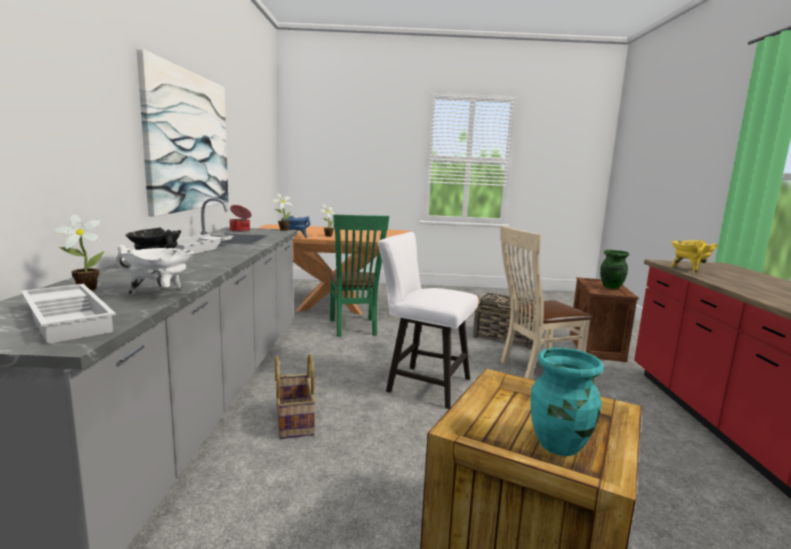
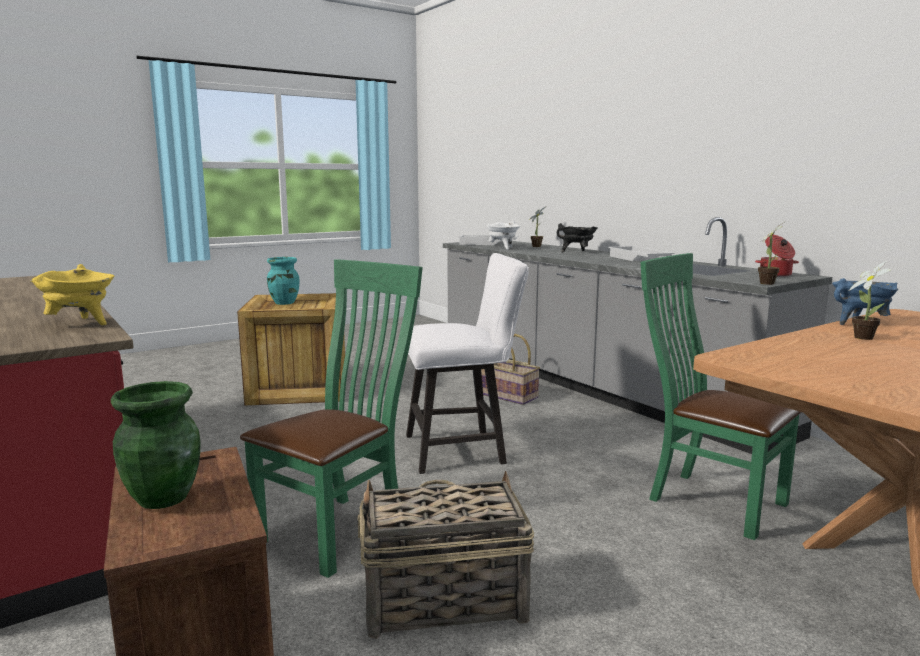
camera: 145 degrees right, 0 degrees up
picture [136,49,228,217] -> none
beige chair [500,226,593,379] -> green chair [240,259,423,578]

